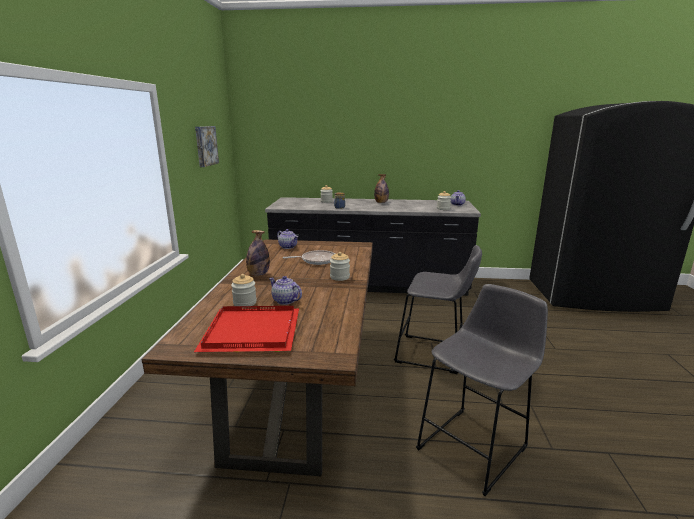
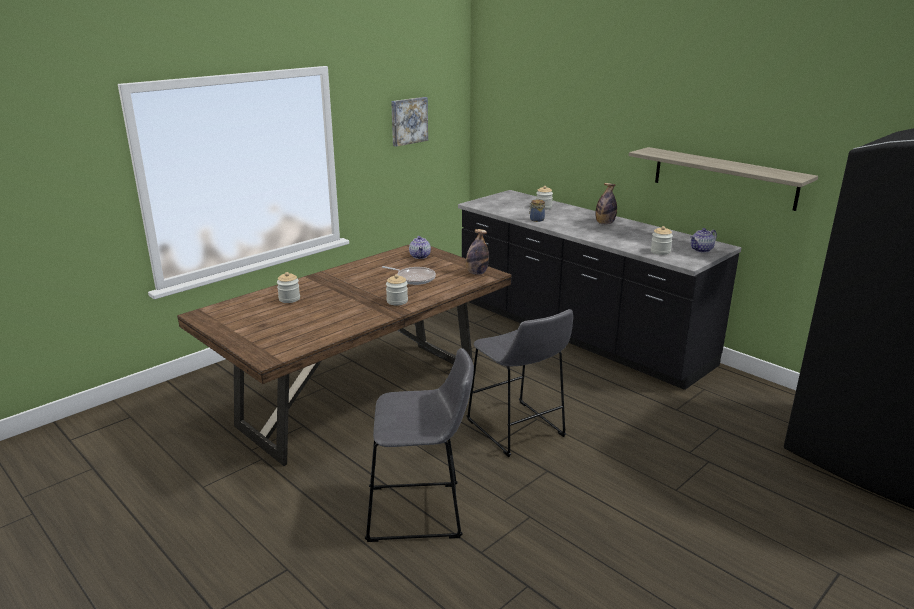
camera: 40 degrees right, 5 degrees up
red tray [194,306,299,352] -> none
bottle [246,230,270,276] -> bottle moved to [466,229,489,275]
teapot [269,276,302,305] -> none
none -> shelf [628,147,818,211]

